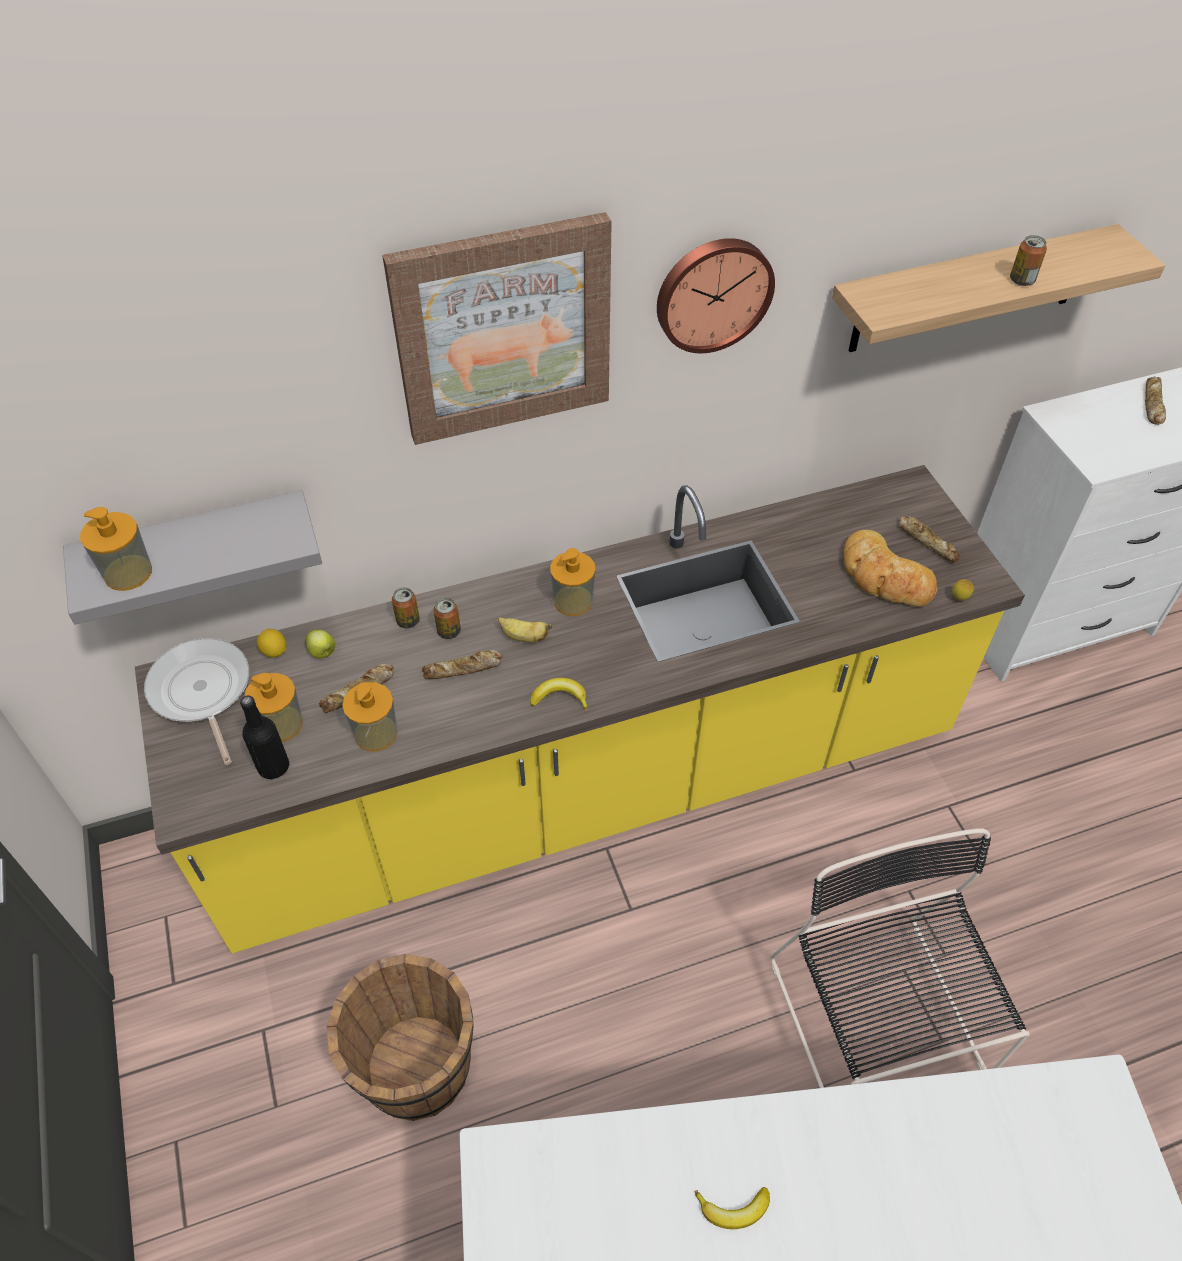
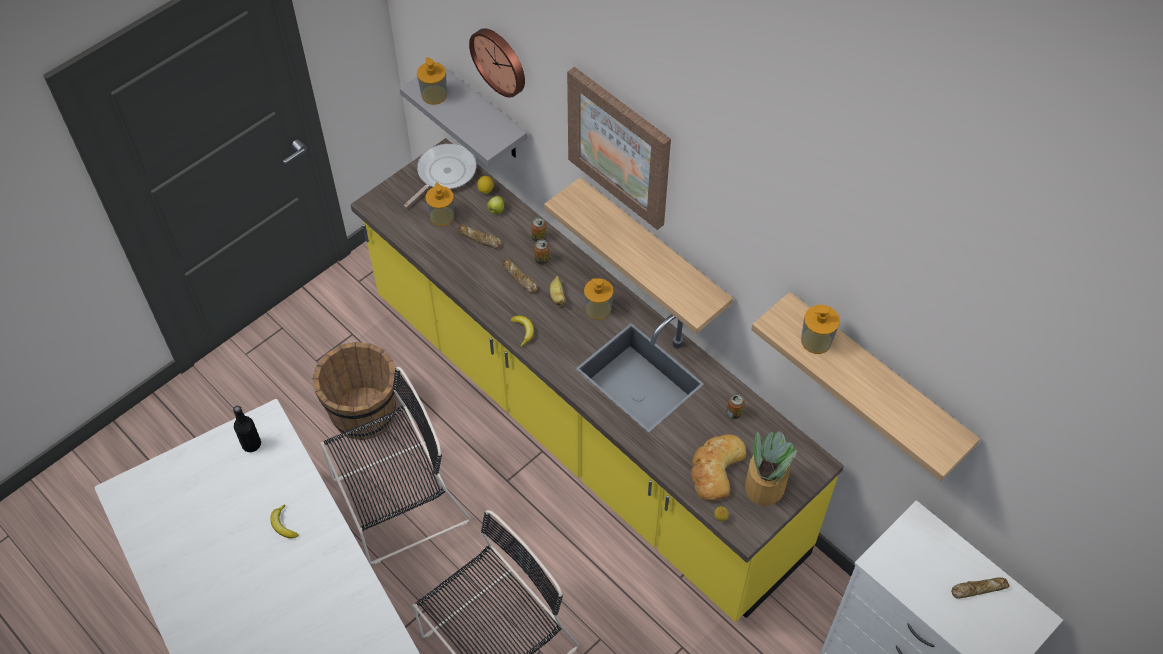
camera: 65 degrees right, 5 degrees up
black bottle [240,696,289,779] -> black bottle moved to [233,406,261,452]
soap dispenser [342,682,397,752] -> soap dispenser moved to [801,305,840,354]
wall clock [657,238,775,353] -> wall clock moved to [469,28,525,98]
bread [898,516,961,563] -> potted plant [745,431,797,506]
can [1010,235,1047,286] -> can moved to [726,393,745,419]
none -> black chair [320,367,471,564]
none -> shelf [544,177,733,334]

